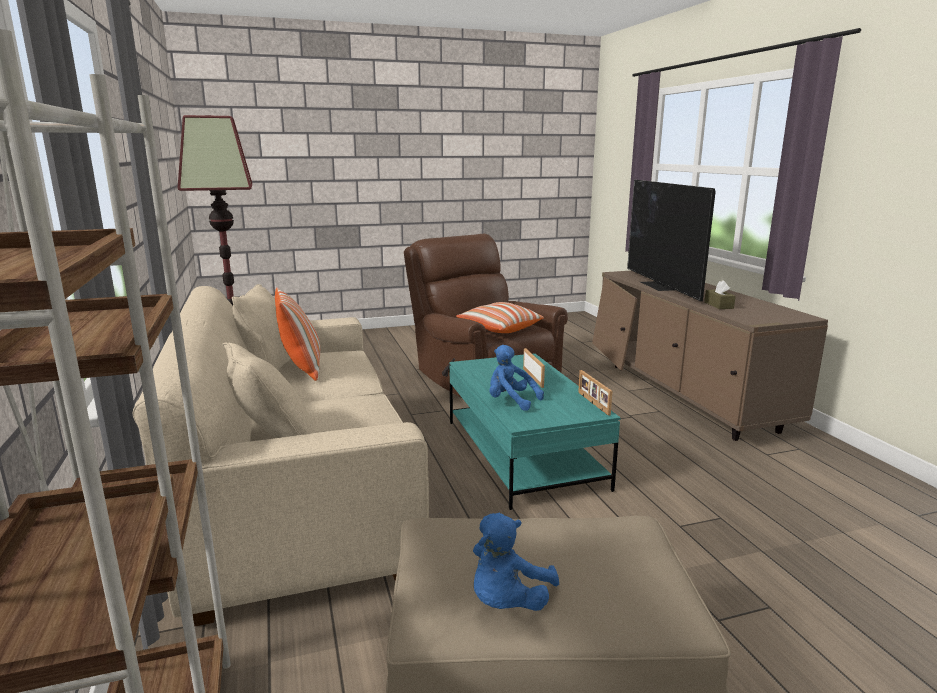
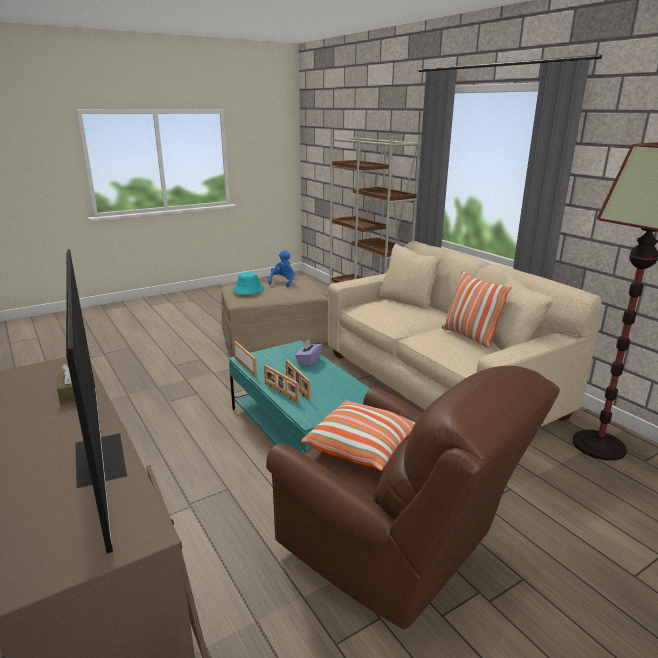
camera: 165 degrees right, 5 degrees up
blue plush toy [489,345,544,411] -> purple tissue box [295,339,322,367]
none -> turquoise hat [233,272,264,294]
none -> picture frame [264,365,299,403]

